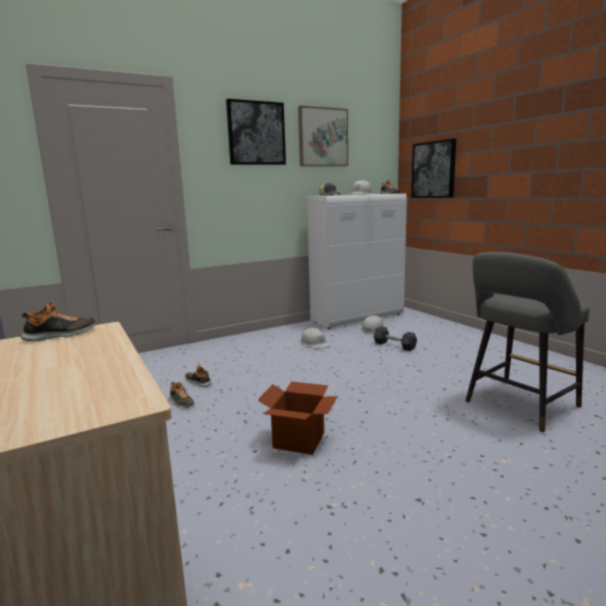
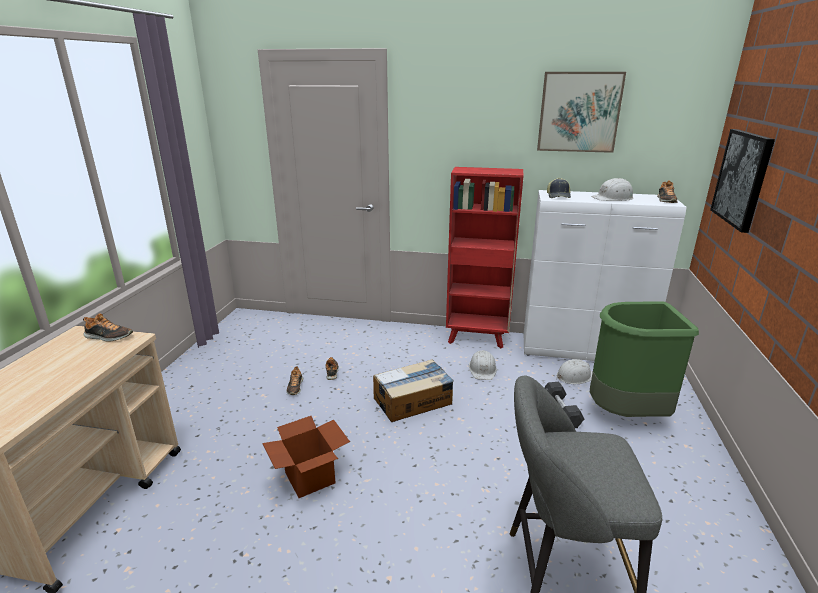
camera: 40 degrees right, 10 degrees up
picture [226,99,286,165] -> none
none -> cardboard box [373,359,454,422]
none -> red bookcase [446,167,524,348]
none -> green trash can [590,301,699,417]

